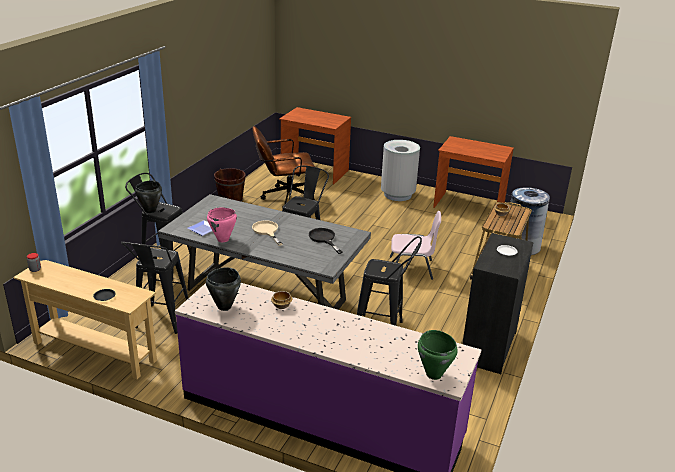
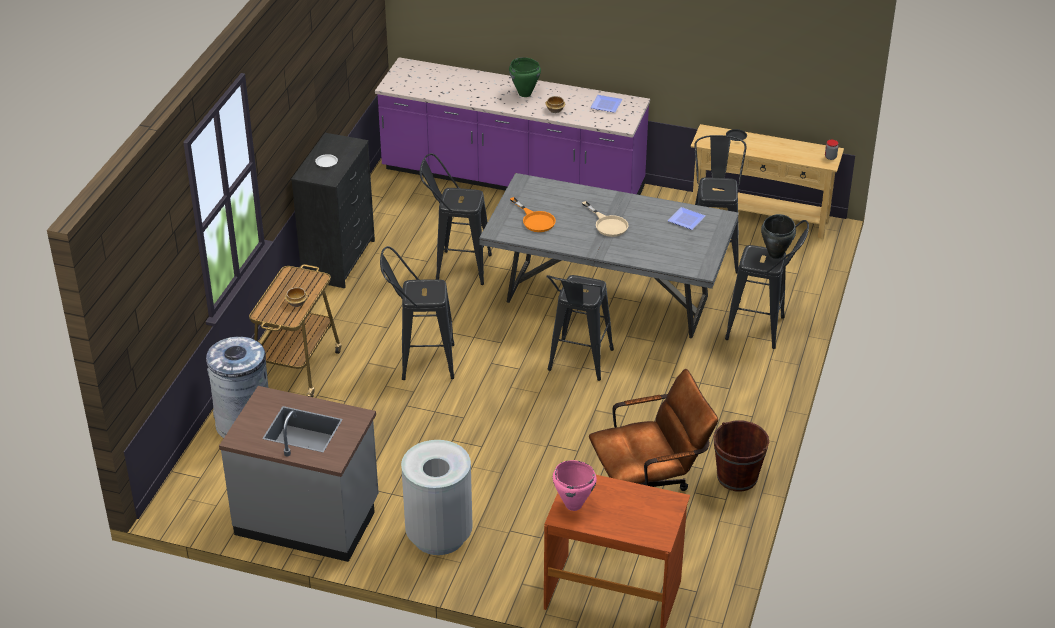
camera: 175 degrees right, 10 degrees up
black cooking pot [206,267,241,311] -> plate [590,95,623,113]
pink cooking pot [207,207,237,242] -> pink cooking pot moved to [553,460,597,511]
black frying pan [309,228,342,254] -> orange frying pan [510,197,556,232]
pink chair [390,211,441,280] -> black stool [380,246,455,380]
green cooking pot [418,330,458,380] -> green cooking pot moved to [509,57,541,97]
brown desk [433,136,514,208] -> grey counter [219,386,379,562]

